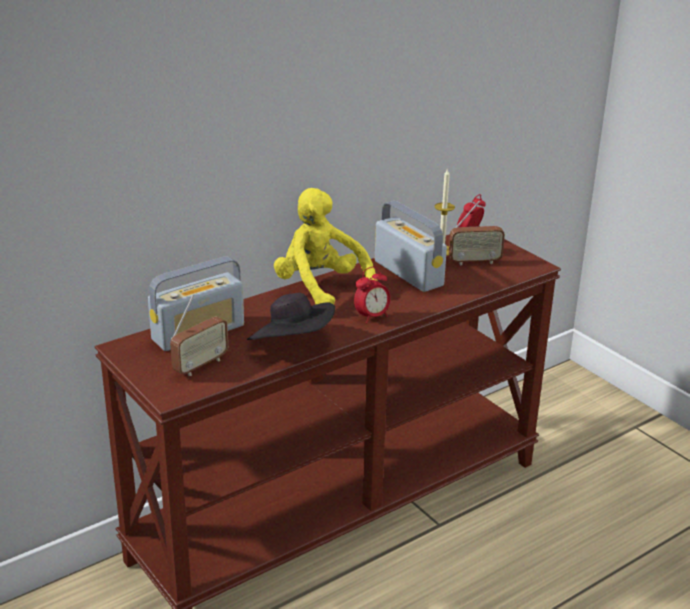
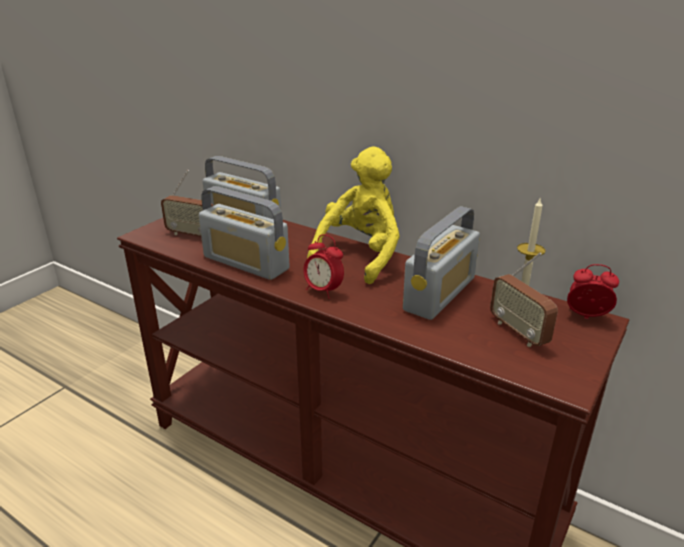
camera: 70 degrees right, 0 degrees up
black hat [247,293,335,340] -> radio [199,186,289,280]

